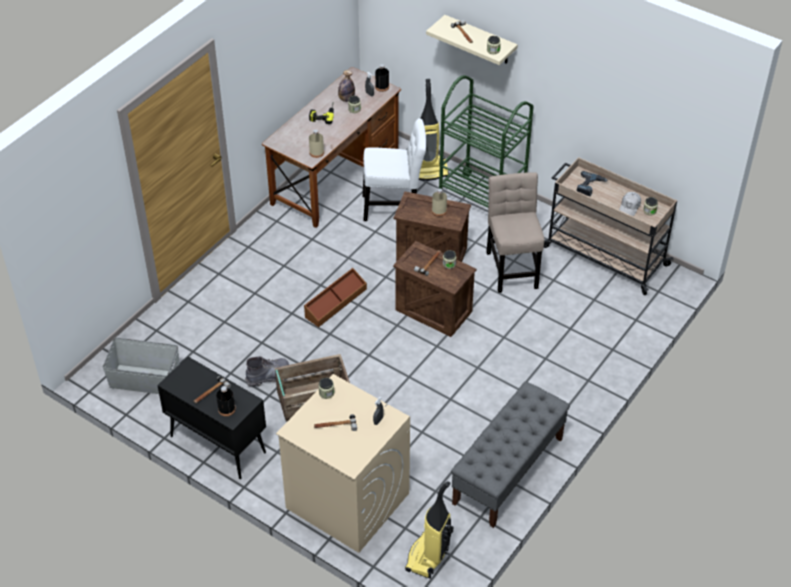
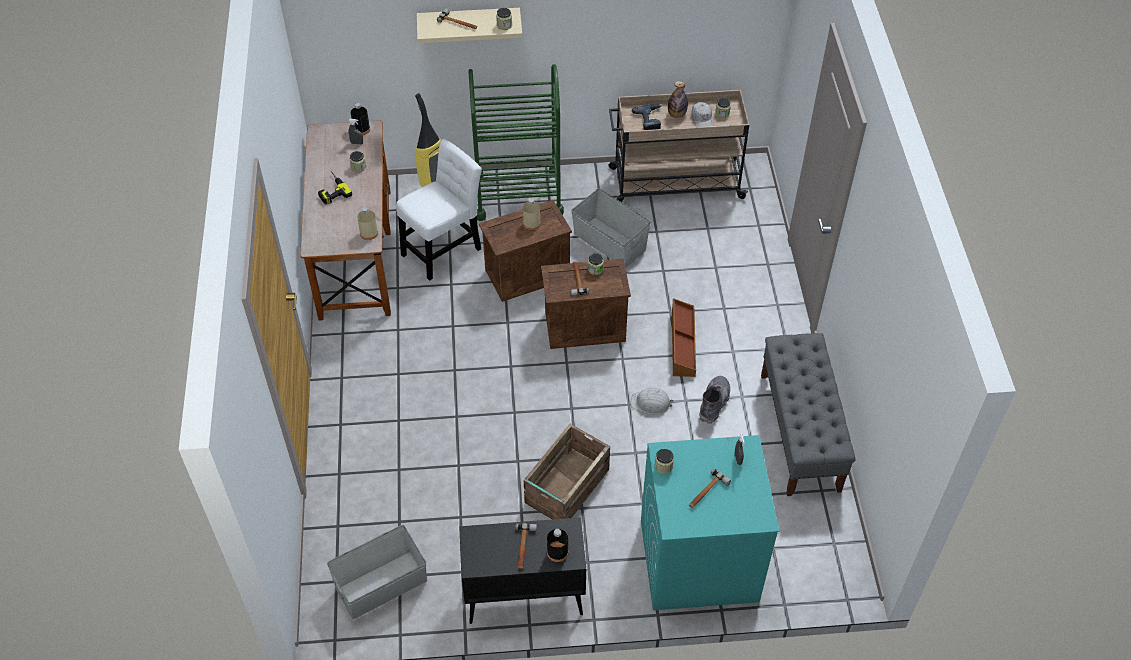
camera: 40 degrees left, 5 degrees up
grey boot [245,356,289,387] -> grey boot moved to [699,376,730,424]
beige washing machine [276,374,410,553] -> turquoise washing machine [641,435,779,610]
brown storage box [304,268,367,327] -> brown storage box moved to [672,298,696,377]
bottle [338,70,355,102] -> bottle moved to [668,81,688,118]
vacuum cleaner [405,481,453,579] -> none
beige chair [486,172,544,293] -> grey storage box [571,188,651,268]
none -> white hard hat [630,388,674,415]

